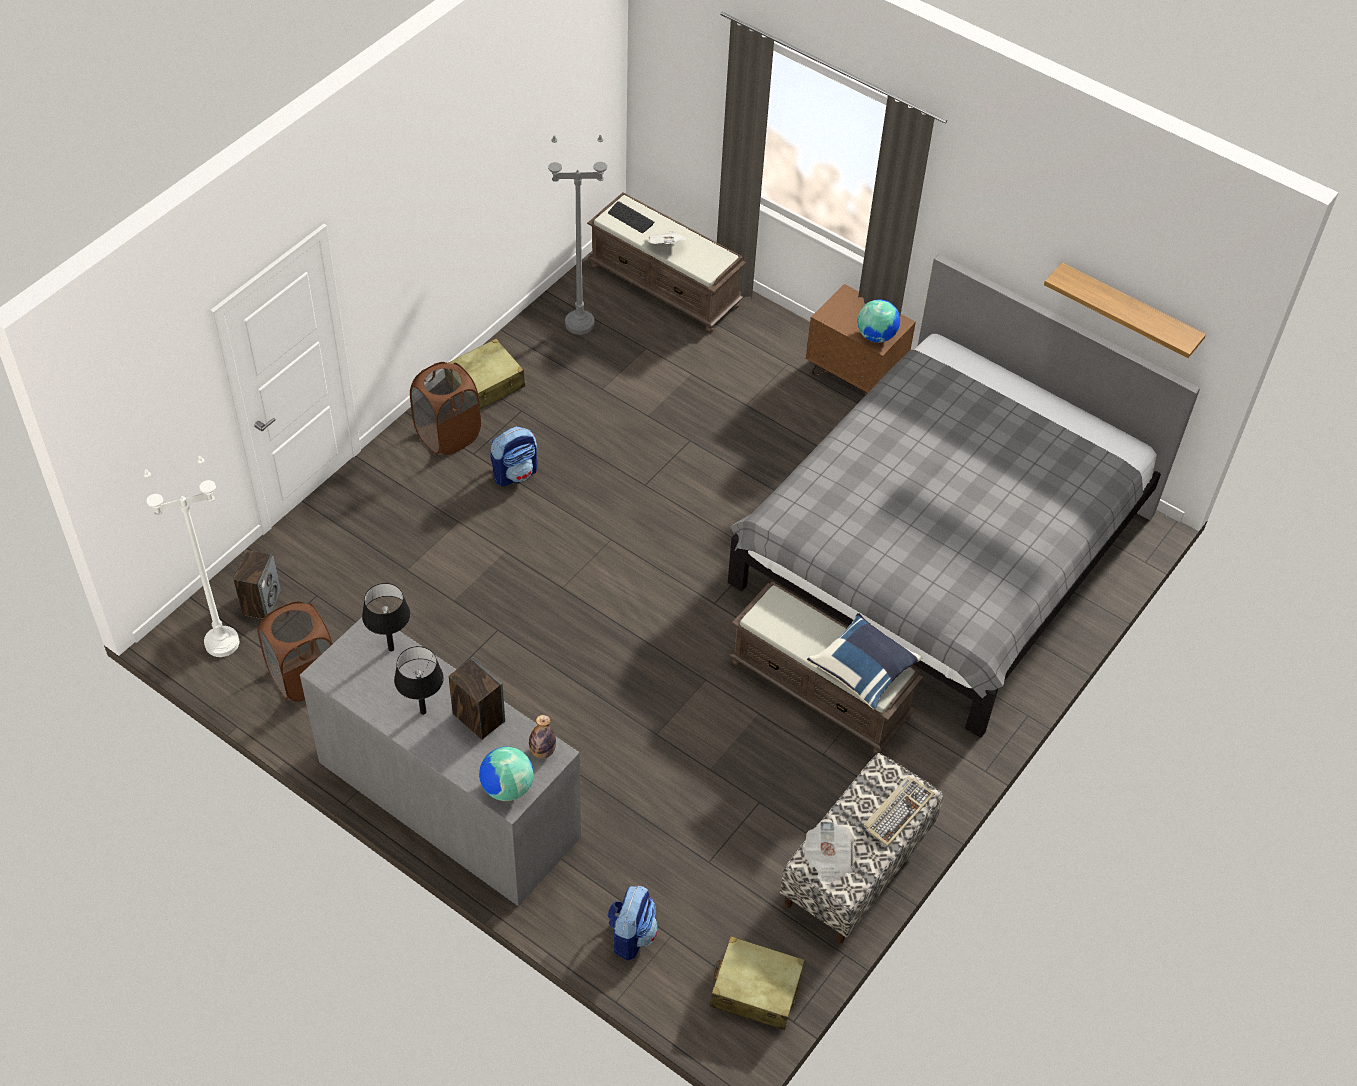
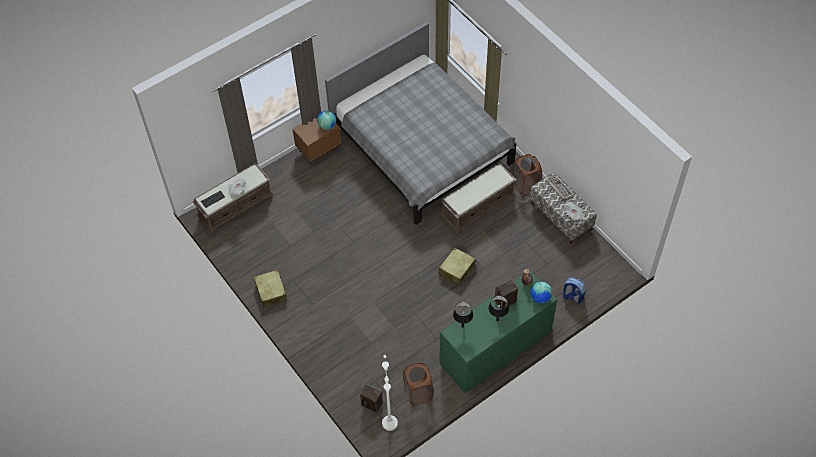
camera: 70 degrees left, 5 degrees up
grey dresser [300,617,581,906] -> green dresser [439,271,557,393]
brown laundry basket [410,362,481,455] -> brown laundry basket moved to [512,154,542,195]
backpack [490,427,538,486] -> none
grey floor lamp [548,135,607,335] -> none
beige suitcase [710,936,805,1030] -> beige suitcase moved to [439,248,476,286]
blue pillow [807,613,922,709] -> none
shelf [1044,263,1206,358] -> none

